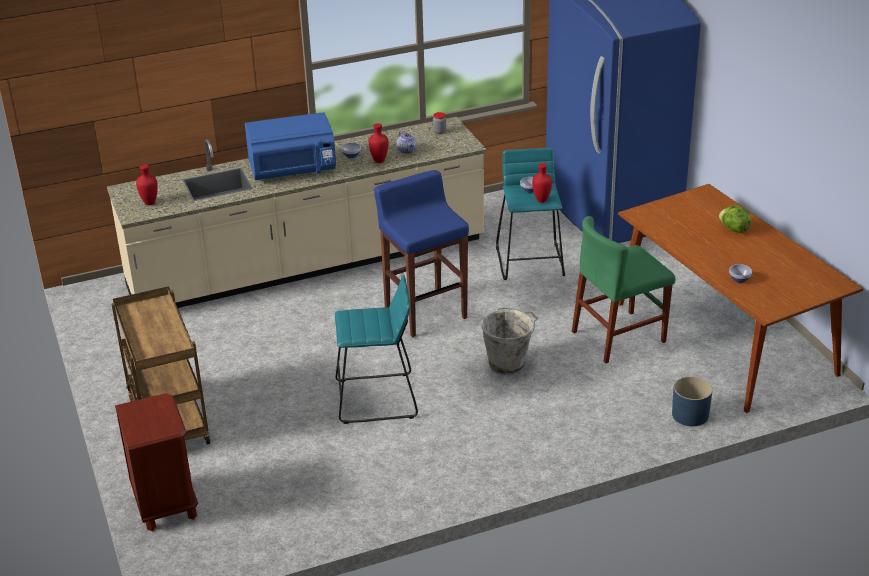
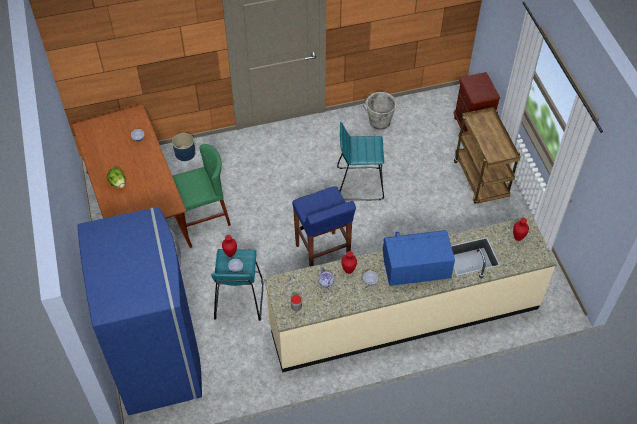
camera: 175 degrees left, 20 degrees up
grey bucket [481,308,538,375] -> grey bucket moved to [363,92,397,130]

